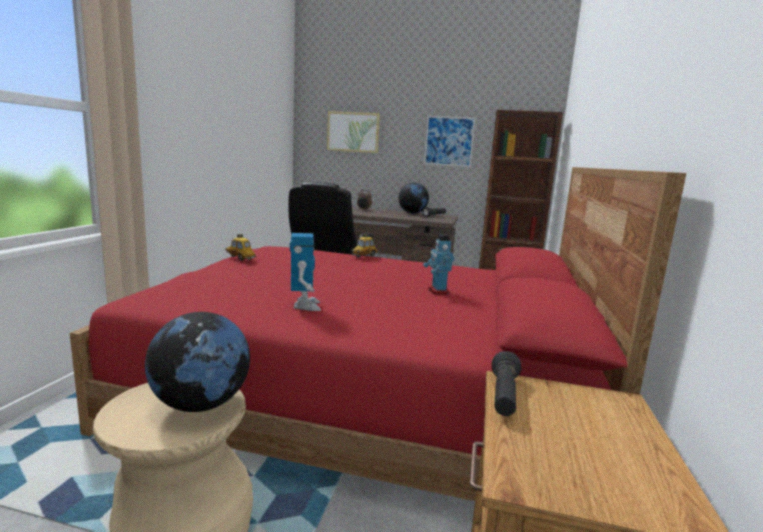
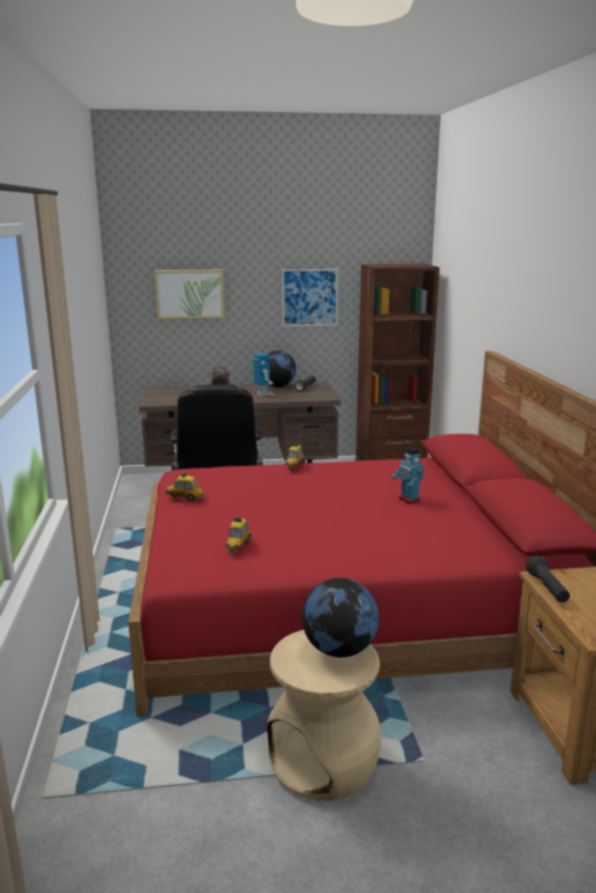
camera: 20 degrees left, 5 degrees up
toy robot [290,233,321,311] -> toy robot moved to [253,353,275,396]
none -> toy car [226,517,252,554]

